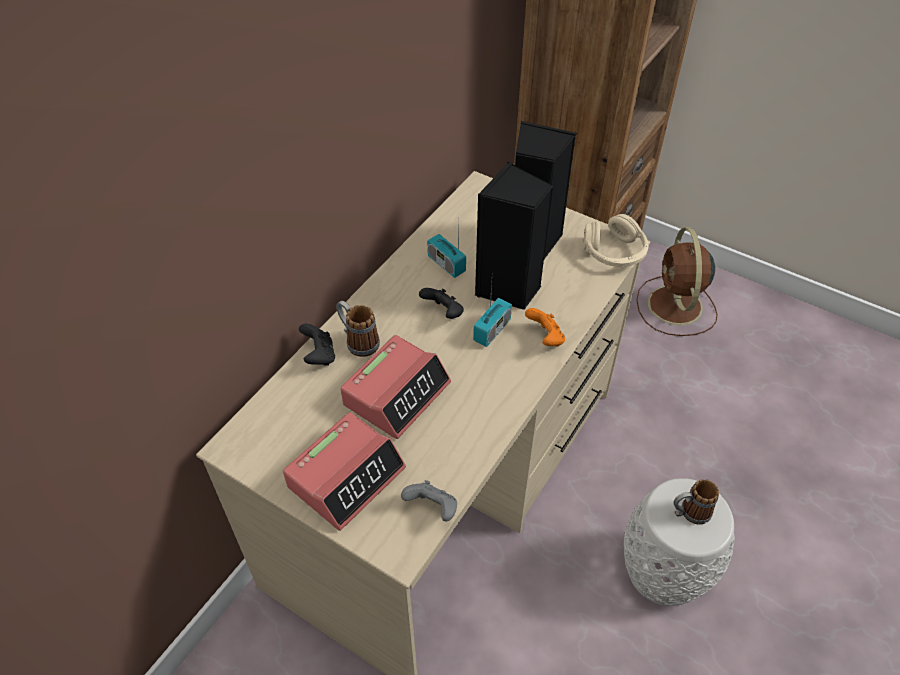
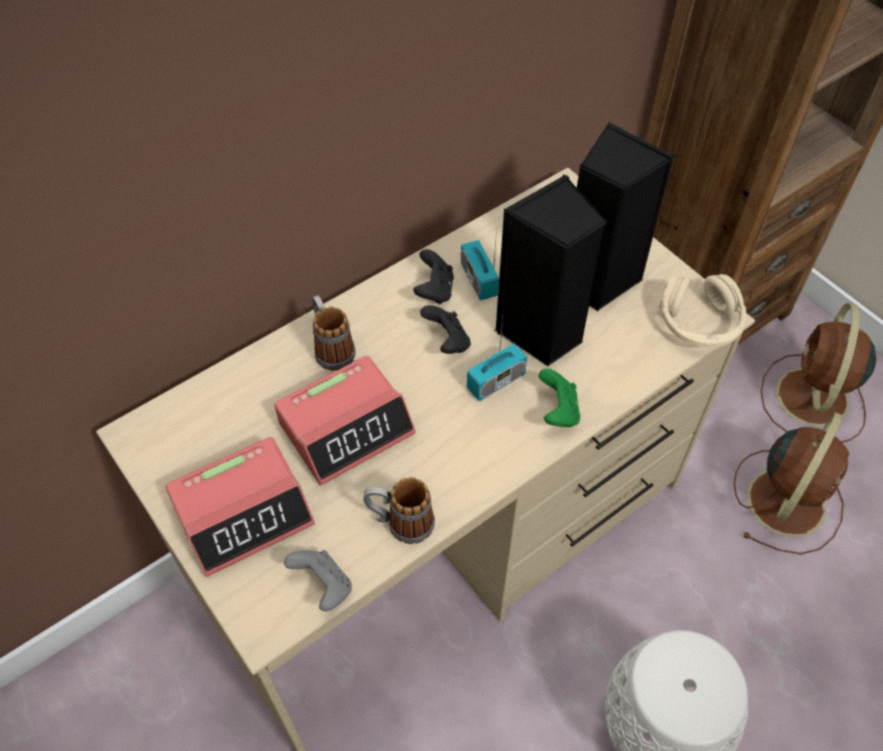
camera: 20 degrees right, 5 degrees up
black game controller [299,324,335,366] -> black game controller moved to [413,249,454,304]
orange game controller [525,308,565,347] -> green game controller [539,369,580,427]
mug [674,479,719,525] -> mug moved to [363,477,435,544]
none -> brown fan [734,412,849,555]

